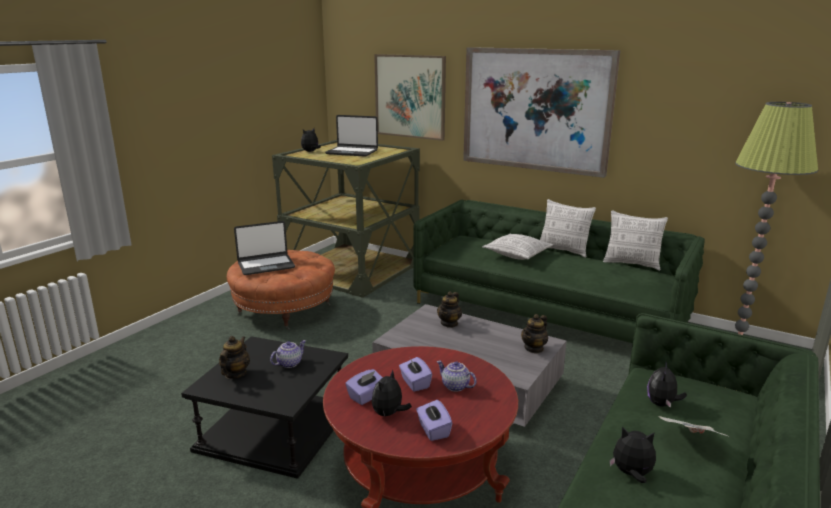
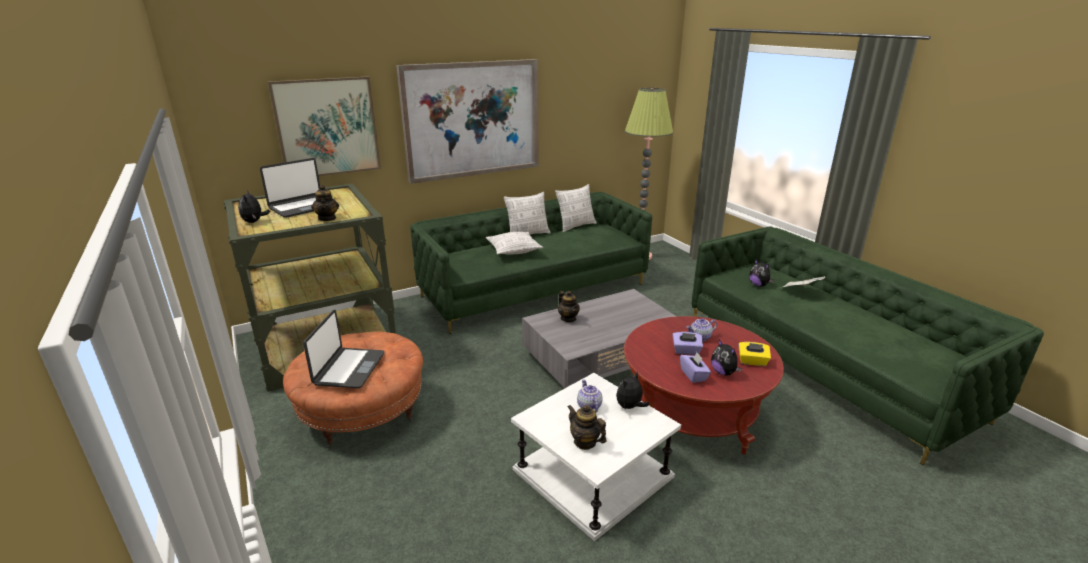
camera: 60 degrees left, 5 degrees up
black side table [181,336,348,479] -> white side table [511,373,681,541]
purple tissue box [416,400,452,441] -> yellow tissue box [738,342,771,366]
teapot [521,314,548,354] -> teapot moved to [311,185,339,221]
plush toy [609,427,656,483] -> plush toy moved to [616,373,649,409]

